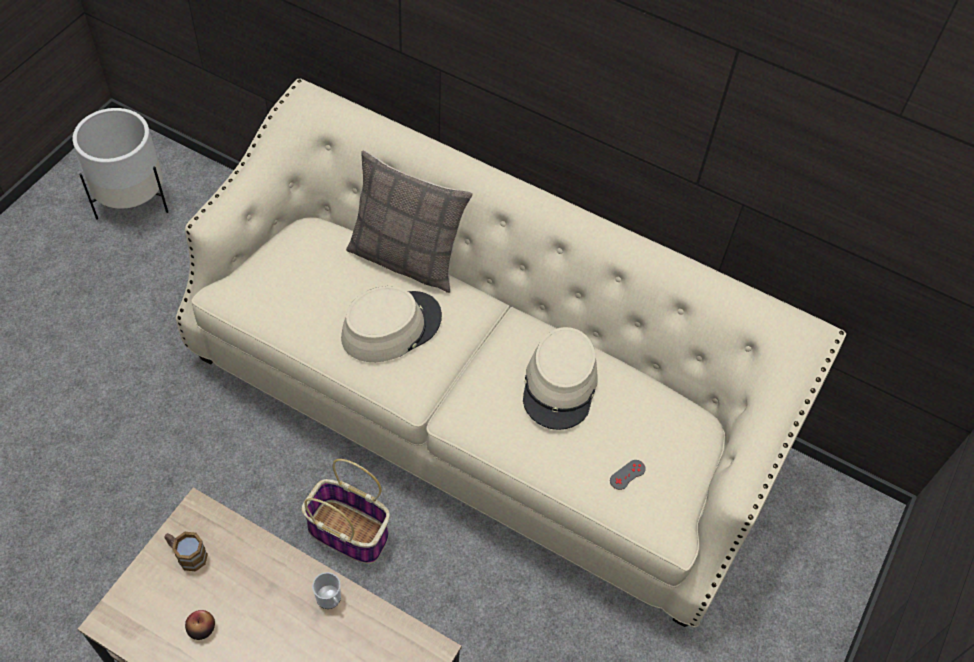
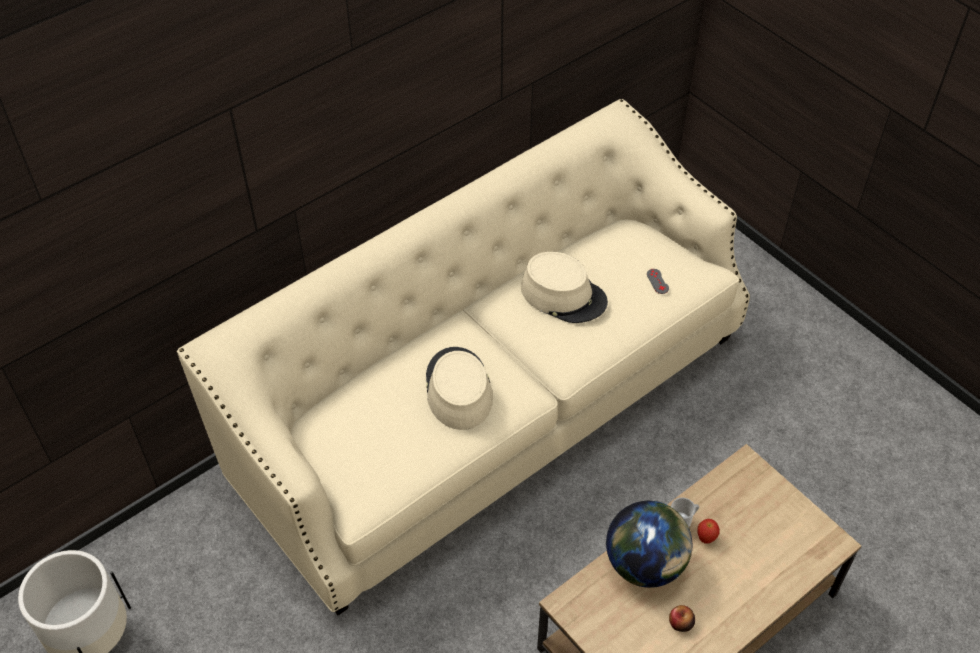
camera: 65 degrees left, 5 degrees down
mug [164,532,208,571] -> none
basket [302,459,390,564] -> none
pillow [346,150,473,293] -> none
none -> globe [606,501,692,588]
none -> apple [697,519,720,544]

